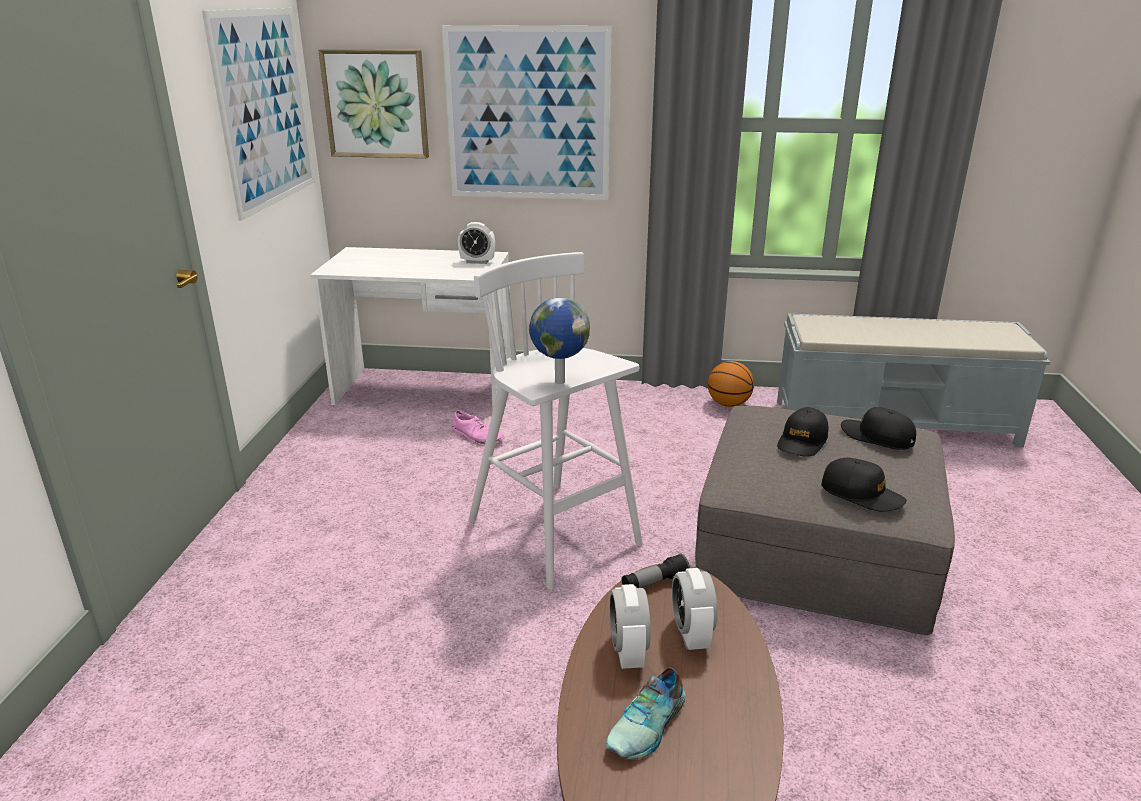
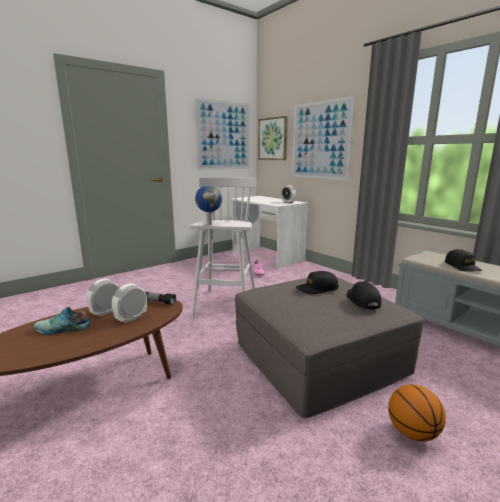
camera: 45 degrees right, 10 degrees down
basketball [708,361,754,407] -> basketball moved to [388,384,446,442]
black cap [821,458,907,512] -> black cap moved to [445,249,483,272]

